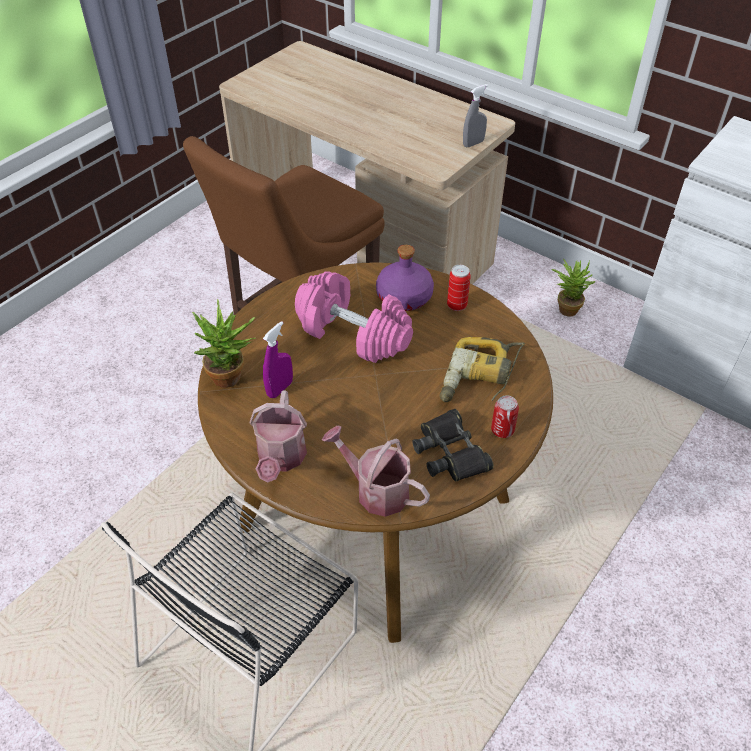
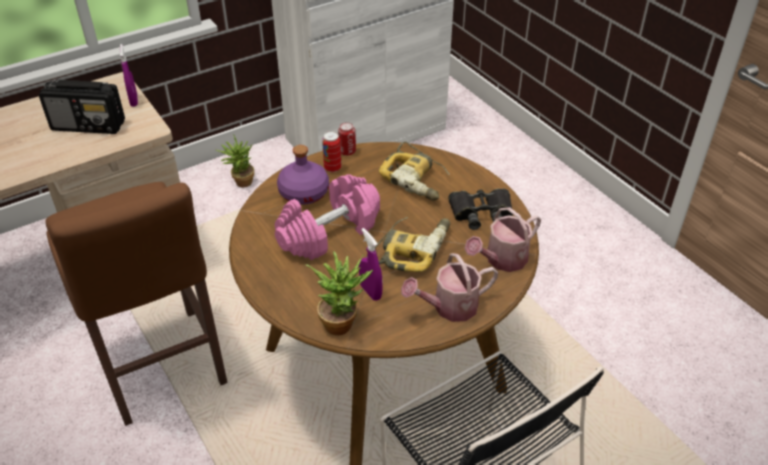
camera: 70 degrees left, 5 degrees down
watering can [249,390,307,482] -> watering can turned 135 degrees clockwise [401,253,498,322]
grey spray bottle [463,84,488,147] -> purple spray bottle [120,44,138,107]
can [491,395,519,438] -> can moved to [338,122,356,156]
none -> radio [39,79,125,134]
none -> power drill [367,217,450,272]

